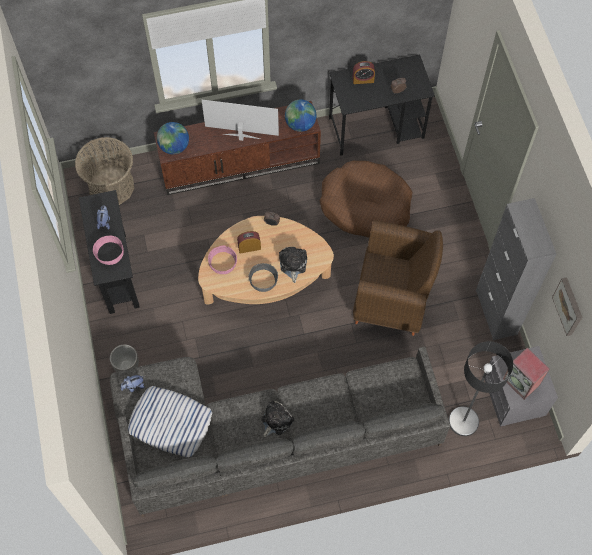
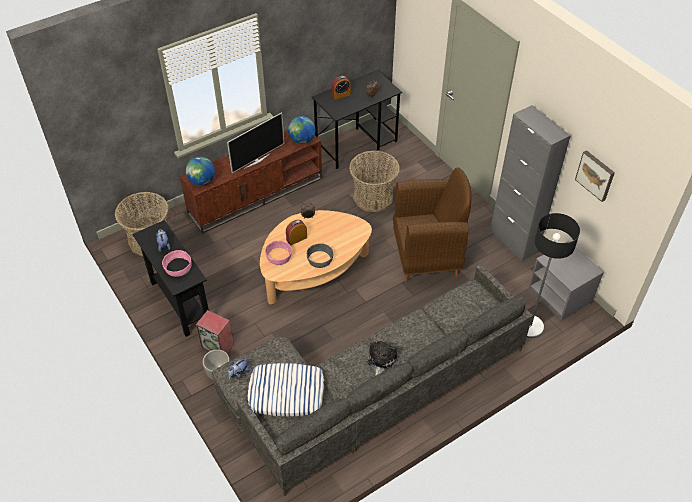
camera: 20 degrees left, 15 degrees down
television [202,100,279,141] -> television turned 150 degrees clockwise [227,112,284,173]
plush toy [279,247,307,283] -> none
brown dog bed [320,161,413,238] -> basket [349,151,400,212]
speaker [503,348,549,400] -> speaker moved to [196,310,234,353]

